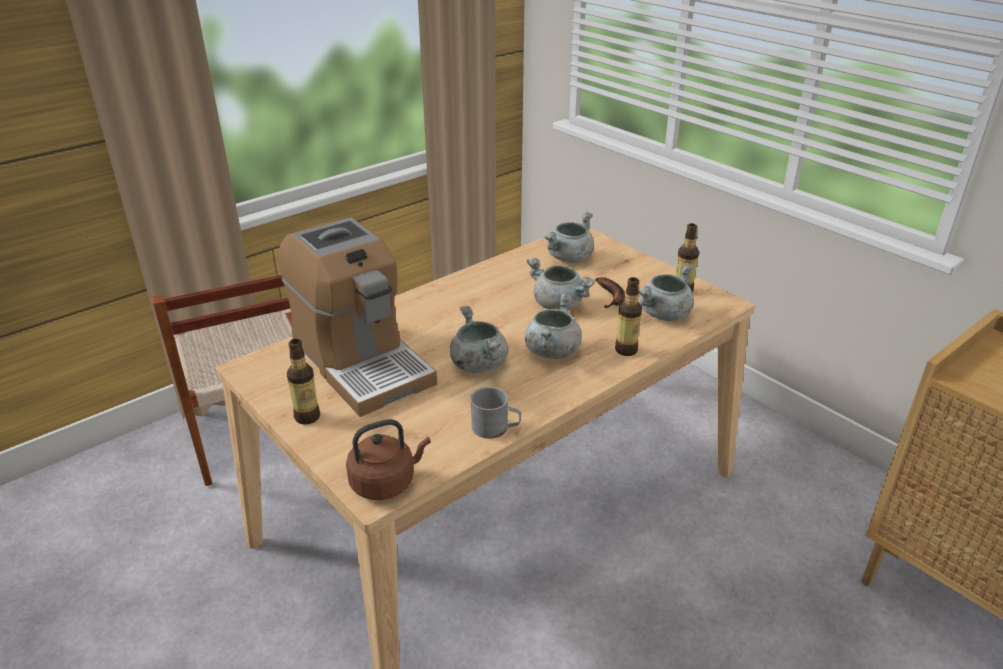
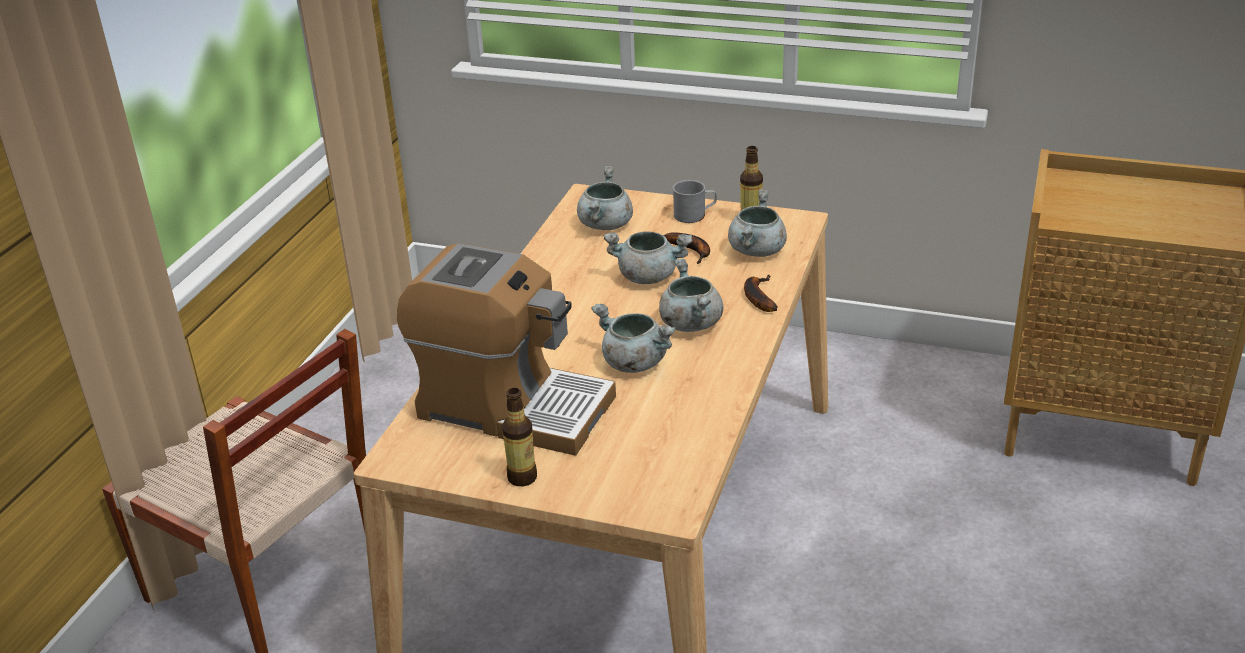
camera: 30 degrees left, 0 degrees up
brown kettle [346,419,431,500] -> none
grey mug [470,387,521,439] -> grey mug moved to [673,180,716,223]
bottle [615,277,642,356] -> banana [744,275,778,312]

